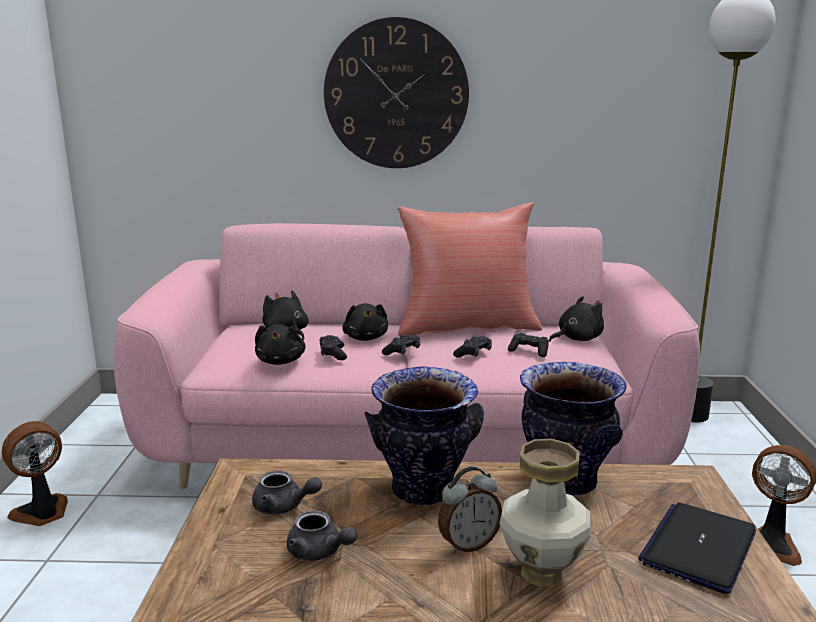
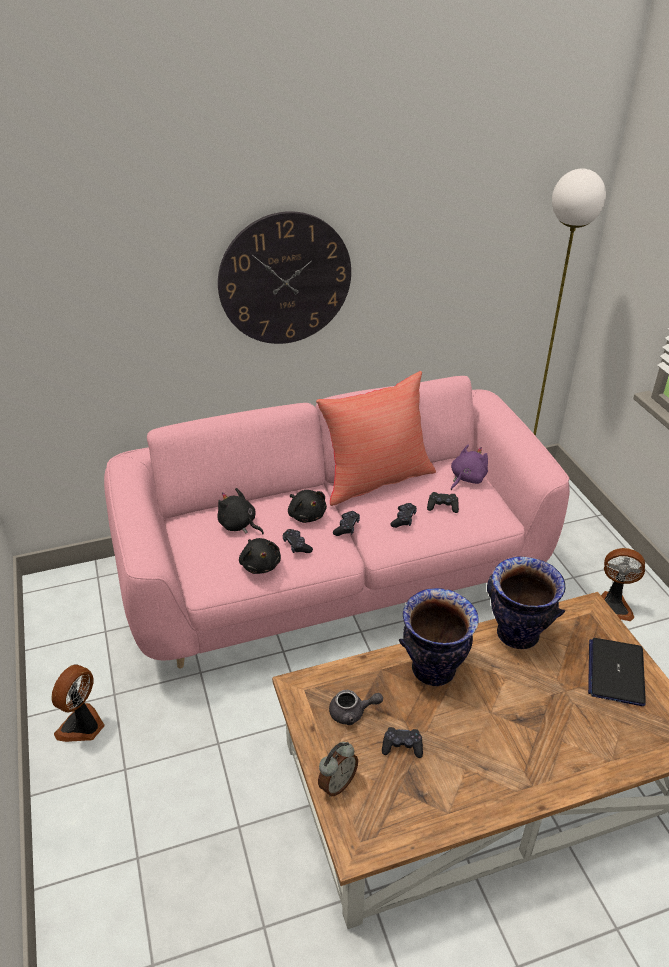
camera: 20 degrees left, 20 degrees up
grey teapot [287,510,357,561] -> black game controller [382,727,423,758]
alarm clock [438,467,502,553] -> alarm clock moved to [318,742,358,797]
vase [499,439,591,587] -> none
black plush toy [549,296,604,342] -> purple plush toy [451,444,488,490]

